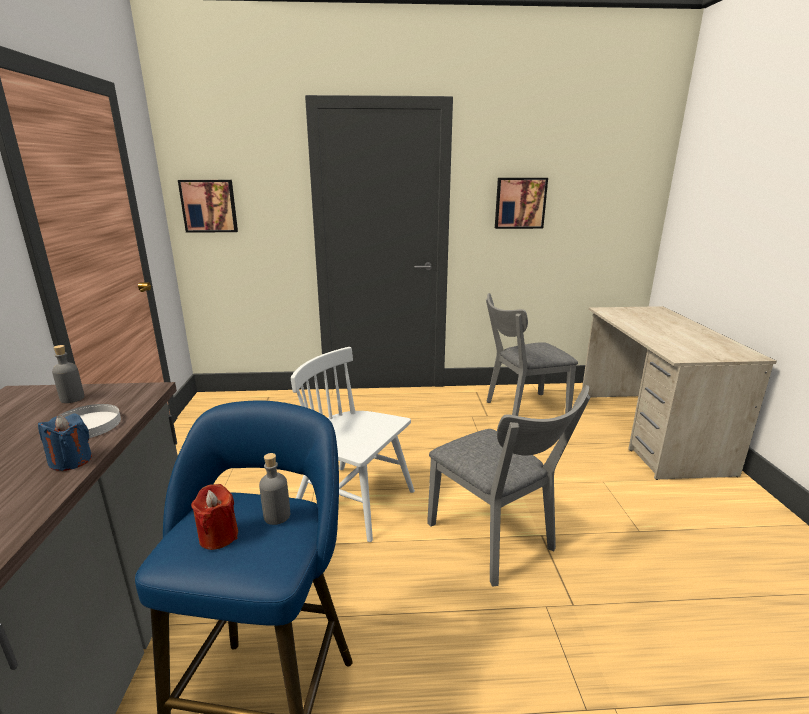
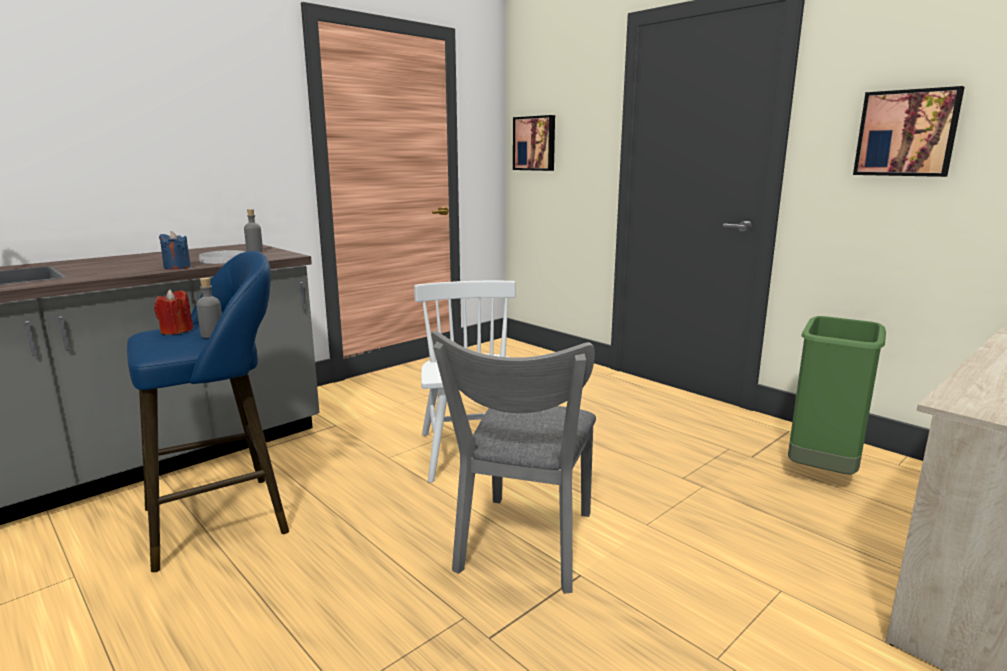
camera: 50 degrees right, 5 degrees down
grey chair [486,293,578,416] -> green trash can [788,316,886,475]

